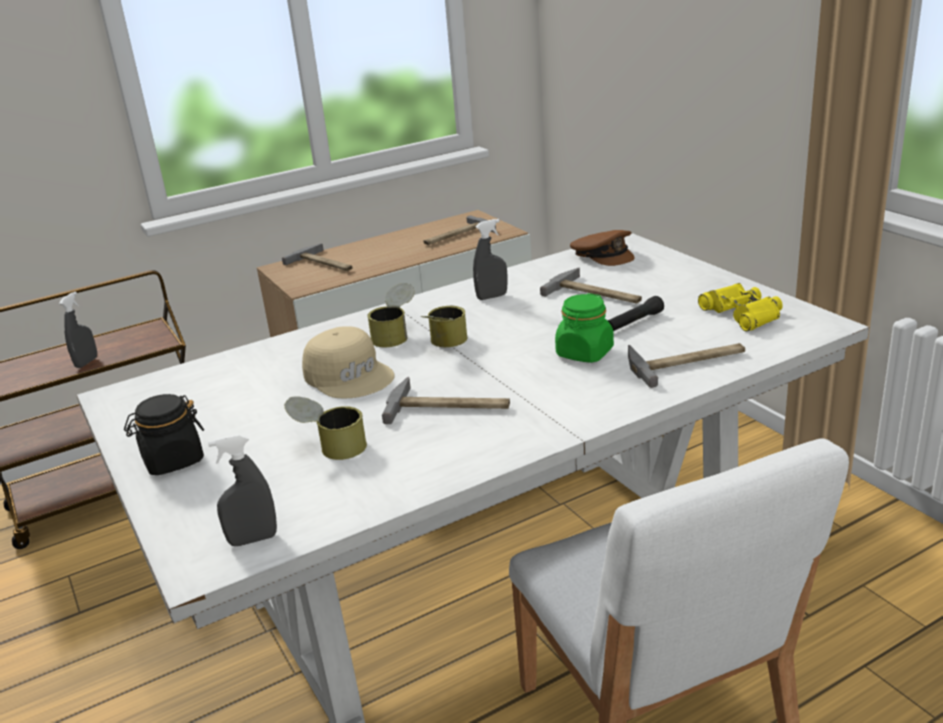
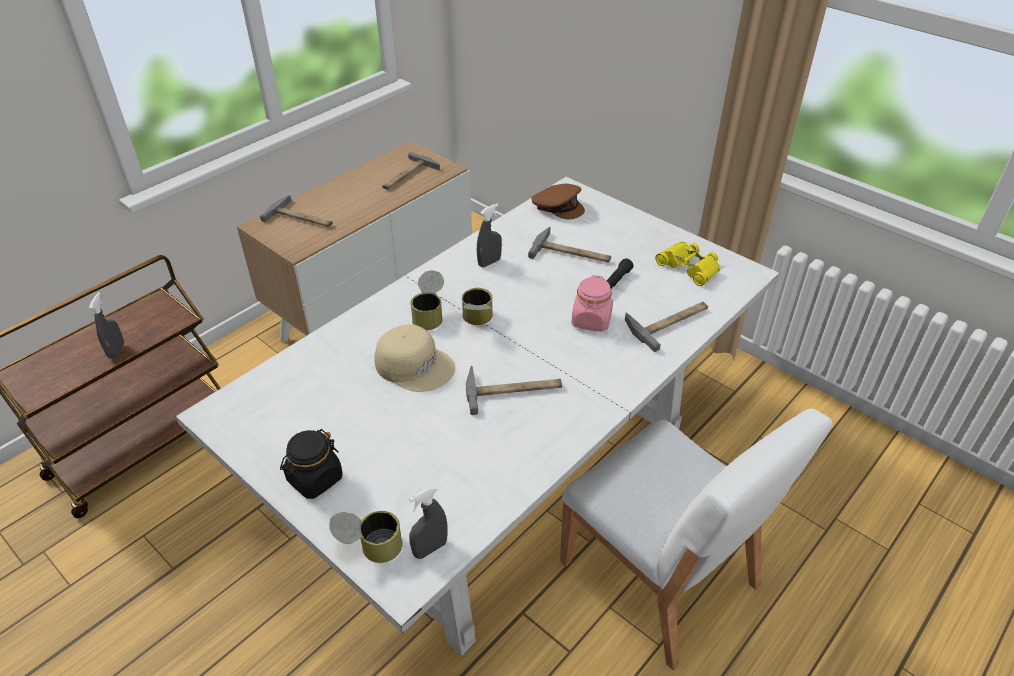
camera: 20 degrees left, 15 degrees up
can [284,396,367,460] -> can moved to [329,511,402,563]
green jar [555,293,614,363] -> pink jar [572,275,613,332]

